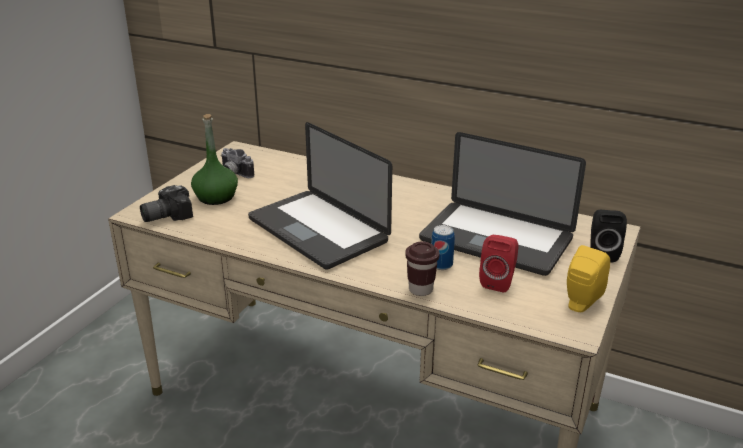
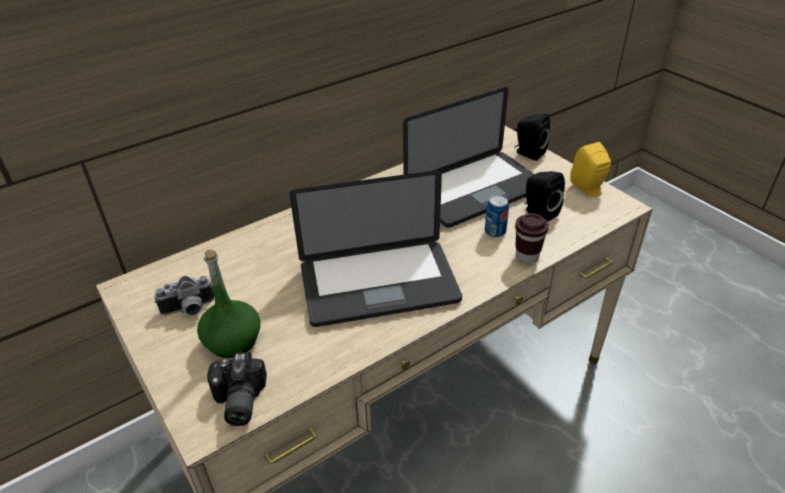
camera: 60 degrees left, 10 degrees up
red speaker [479,235,519,293] -> black speaker [524,171,565,222]

